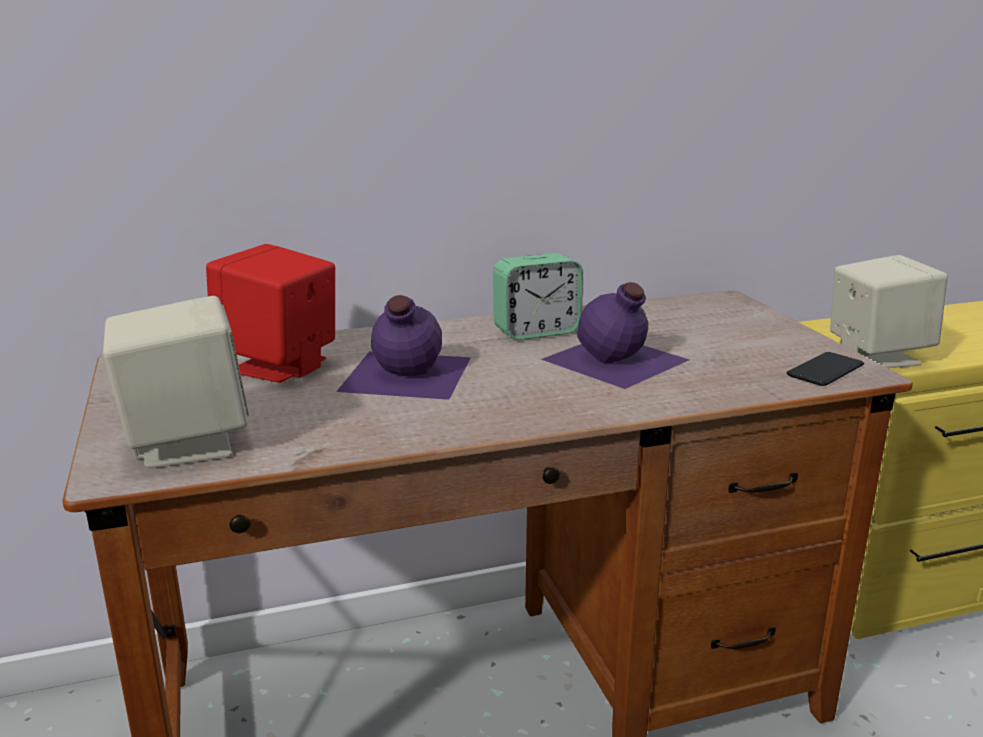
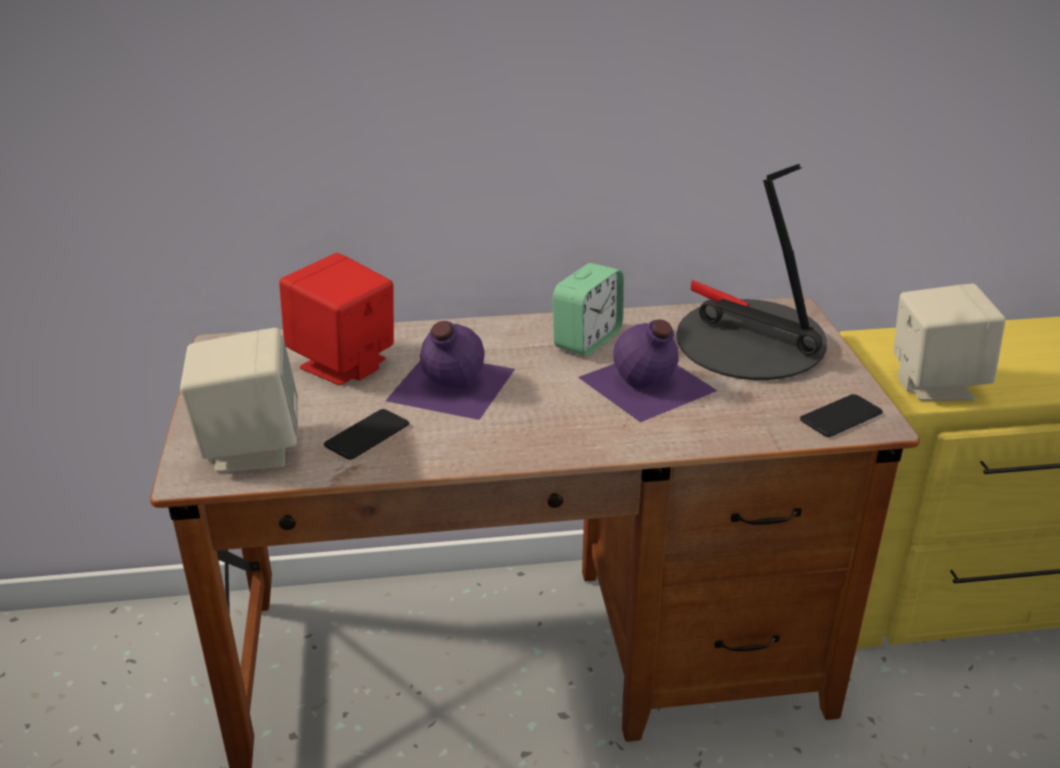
camera: 10 degrees right, 10 degrees up
alarm clock [493,253,583,340] -> alarm clock turned 45 degrees counterclockwise [553,263,624,356]
none -> phone [324,409,409,460]
none -> table lamp [677,164,827,380]

